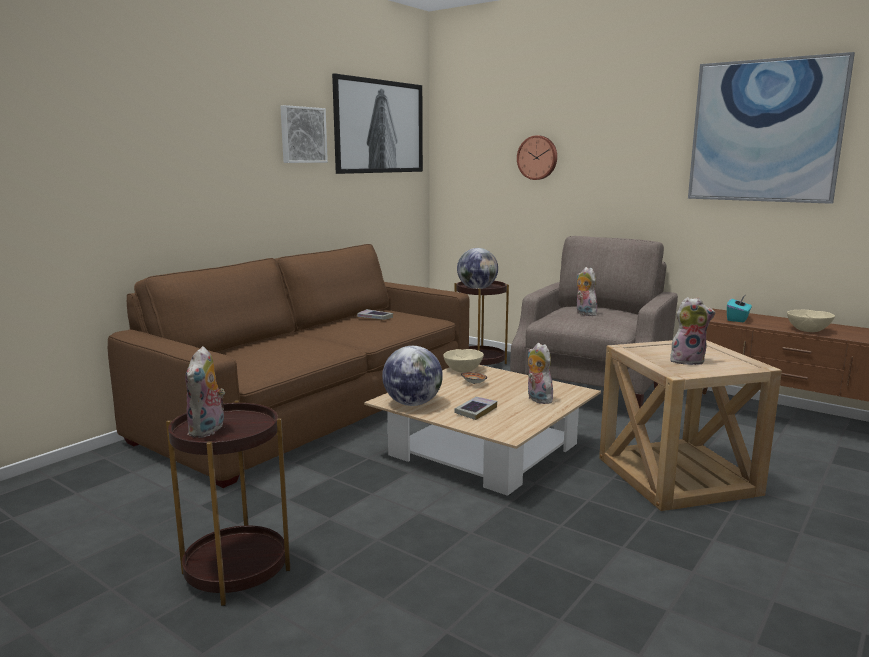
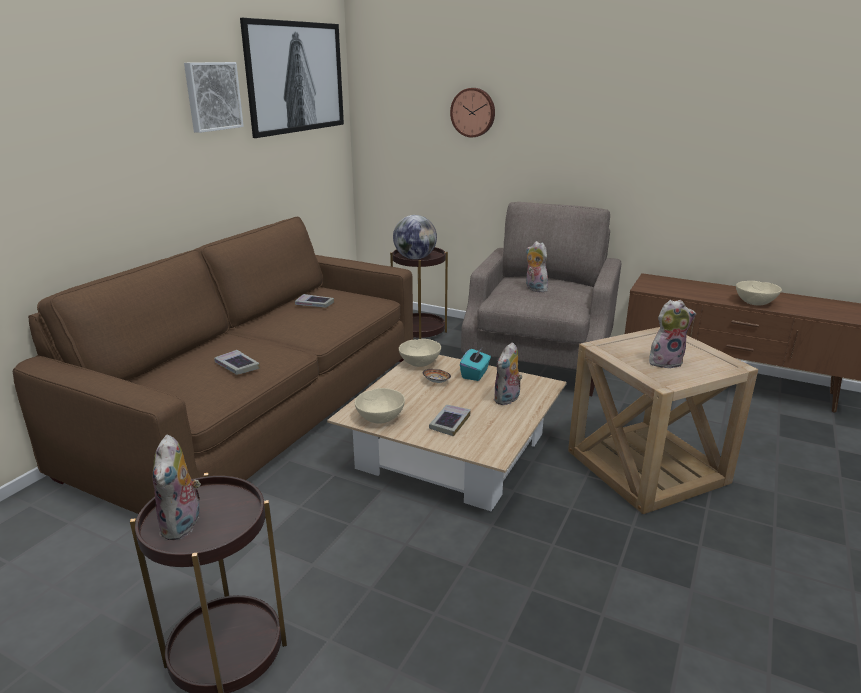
camera: 10 degrees left, 10 degrees up
globe [382,346,443,406] -> beige bowl [355,388,405,424]
plush toy [527,343,553,404] -> plush toy turned 105 degrees counterclockwise [494,342,522,405]
picture [688,52,855,204] -> none
turquoise tissue box [727,296,752,322] -> turquoise tissue box moved to [460,348,491,381]
none -> book [214,350,260,375]

